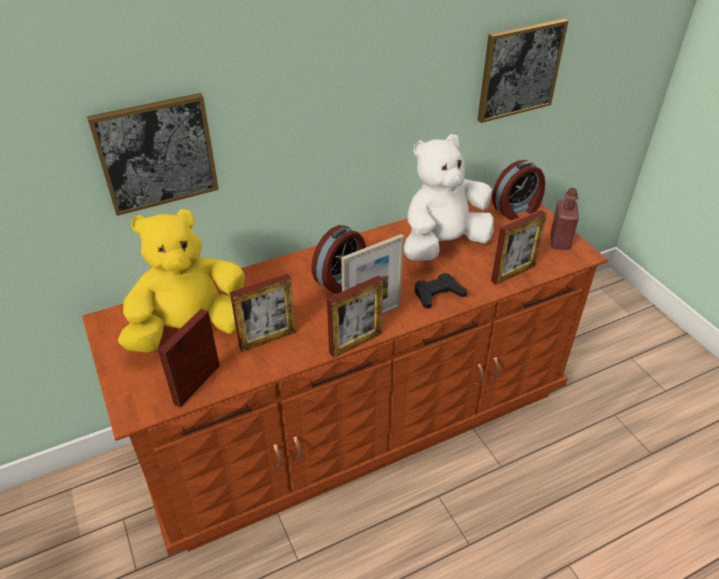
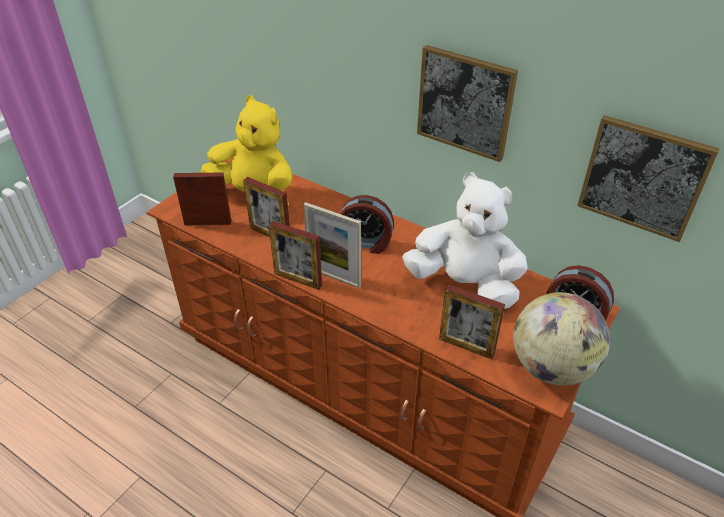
camera: 60 degrees right, 0 degrees up
picture [87,93,219,216] -> picture moved to [417,45,518,162]
black game controller [415,273,467,309] -> none
red bottle [550,188,579,250] -> globe [513,292,610,386]

